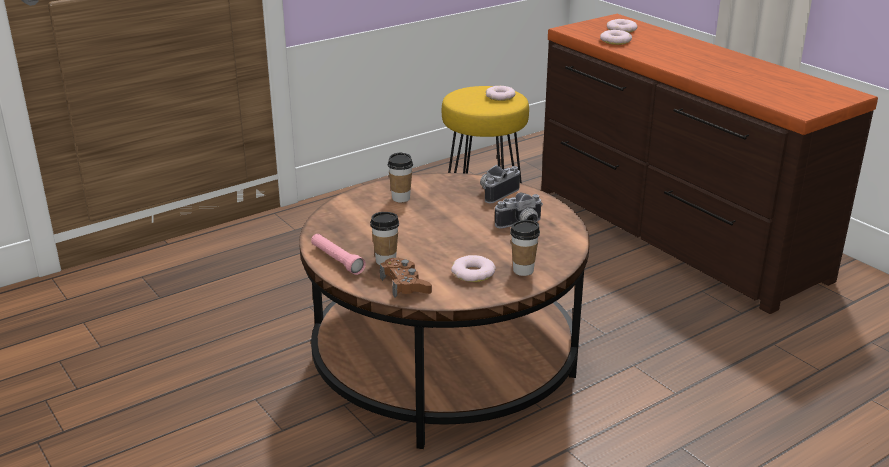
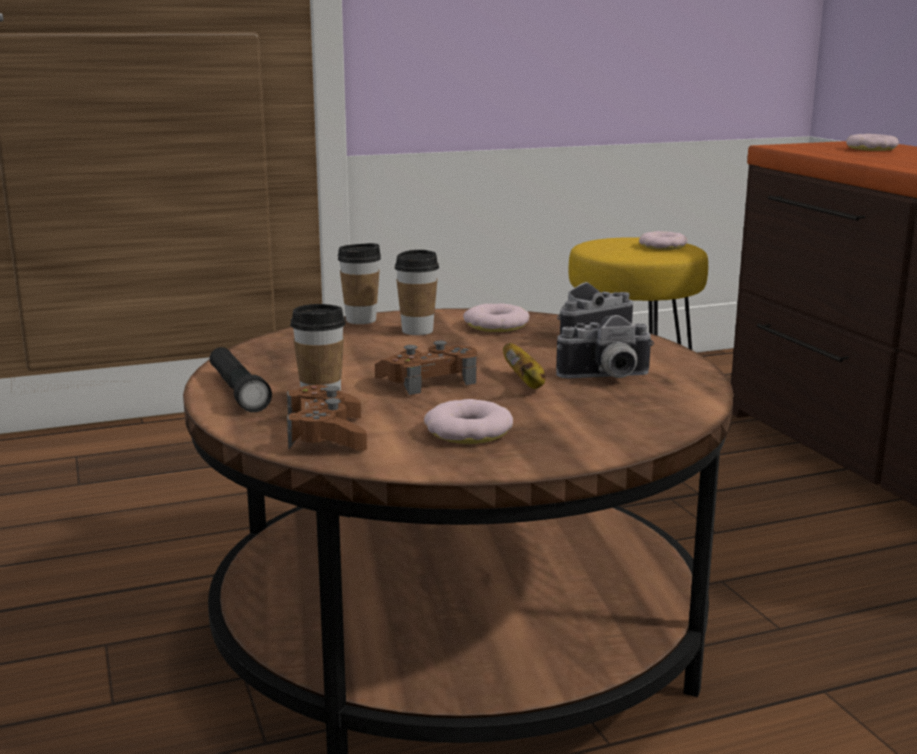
camera: 15 degrees right, 10 degrees down
pink flashlight [311,234,366,275] -> black flashlight [210,347,272,412]
cup [510,220,540,276] -> cup moved to [337,243,381,324]
donut [600,30,632,45] -> donut moved to [463,303,530,332]
none -> brown game controller [375,340,477,395]
none -> banana [503,343,545,389]

